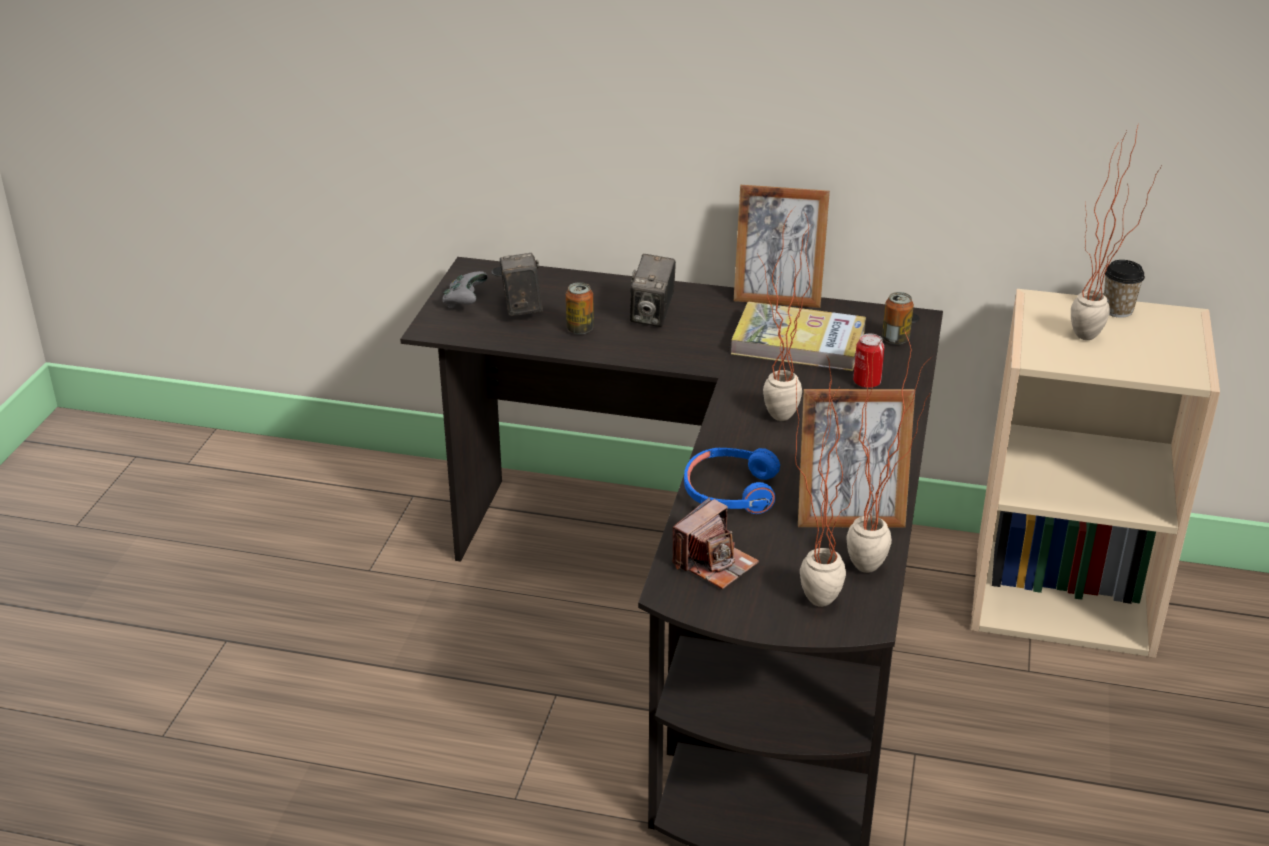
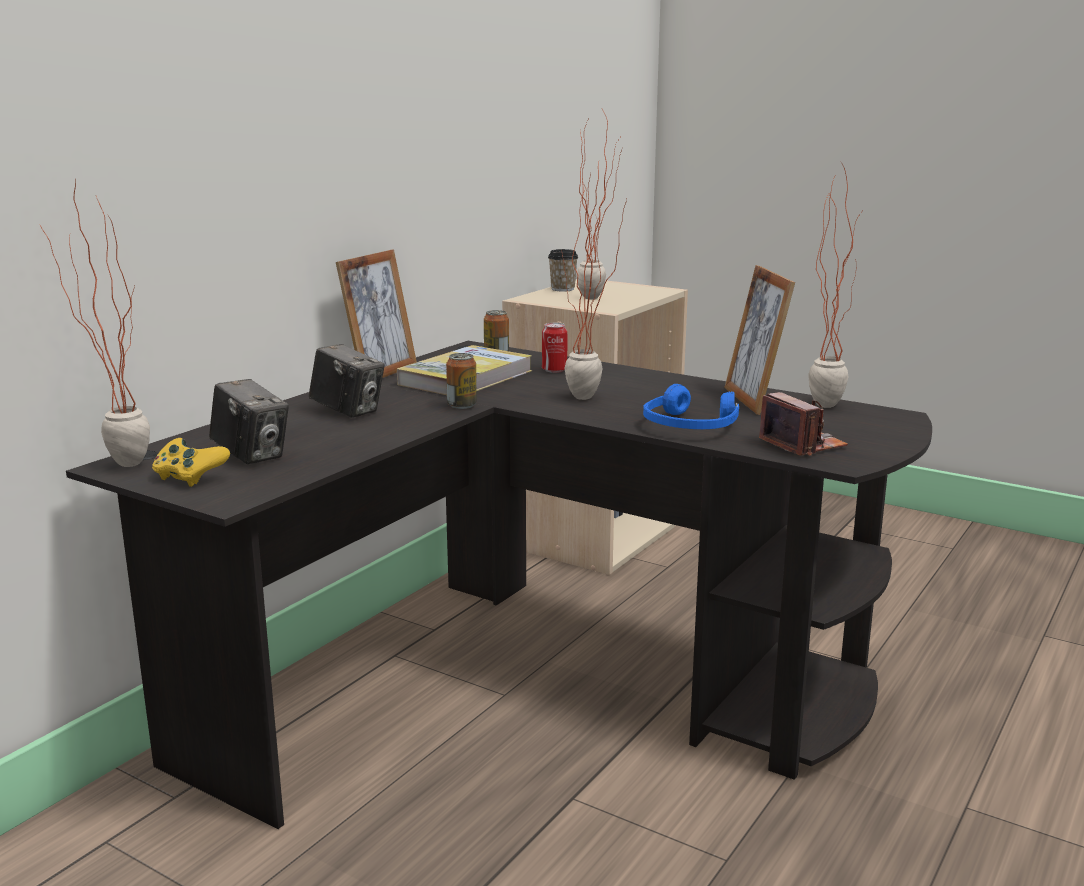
camera: 70 degrees left, 15 degrees down
grey game controller [442,271,488,309] -> yellow game controller [152,438,230,487]
camera [500,253,543,316] -> camera turned 150 degrees counterclockwise [209,379,289,464]
can [566,282,594,334] -> can moved to [446,353,477,409]
potted plant [795,357,860,607] -> potted plant moved to [40,180,150,467]
picture frame [798,389,915,527] -> picture frame turned 150 degrees clockwise [724,265,795,415]

